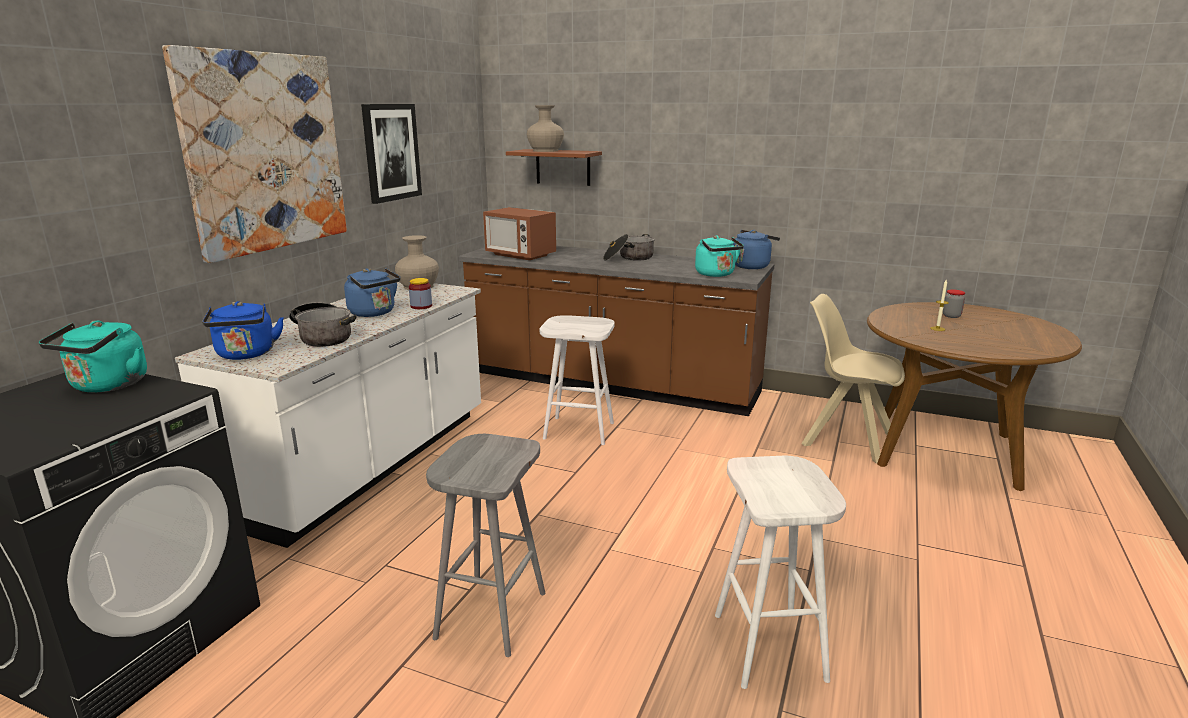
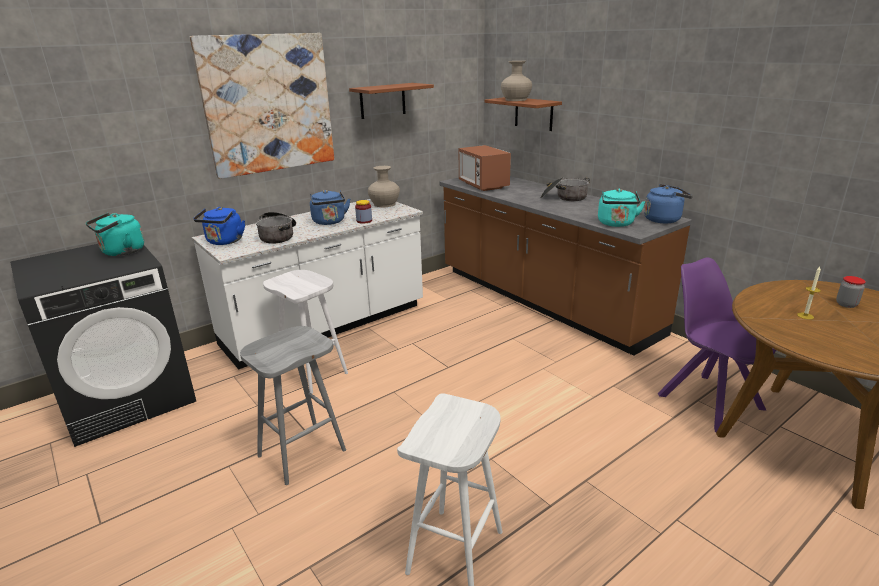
camera: 30 degrees right, 5 degrees up
picture [361,104,422,204] -> brown shelf [349,83,434,119]
white stool [539,315,615,445] -> white stool moved to [263,270,348,394]
beige chair [801,294,905,464] -> purple chair [658,257,776,432]

